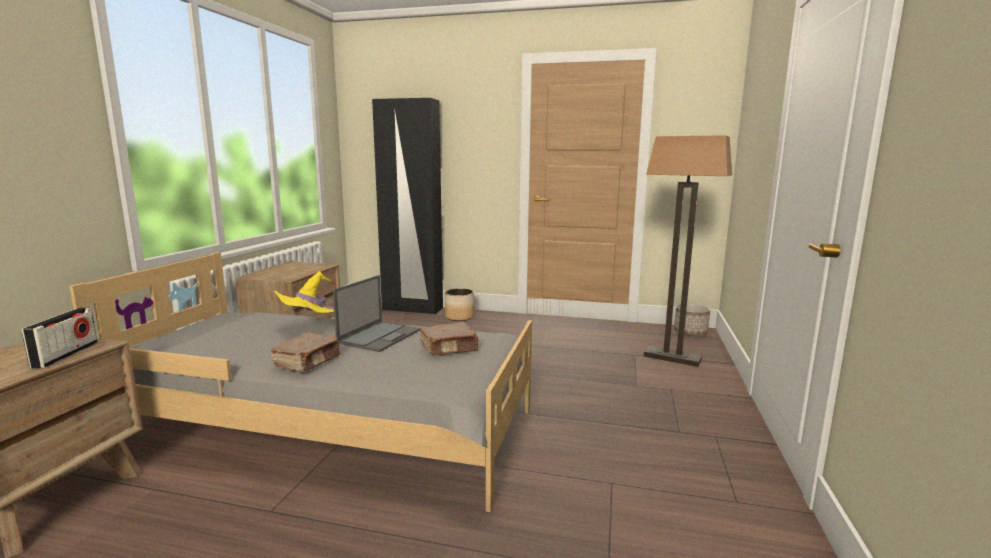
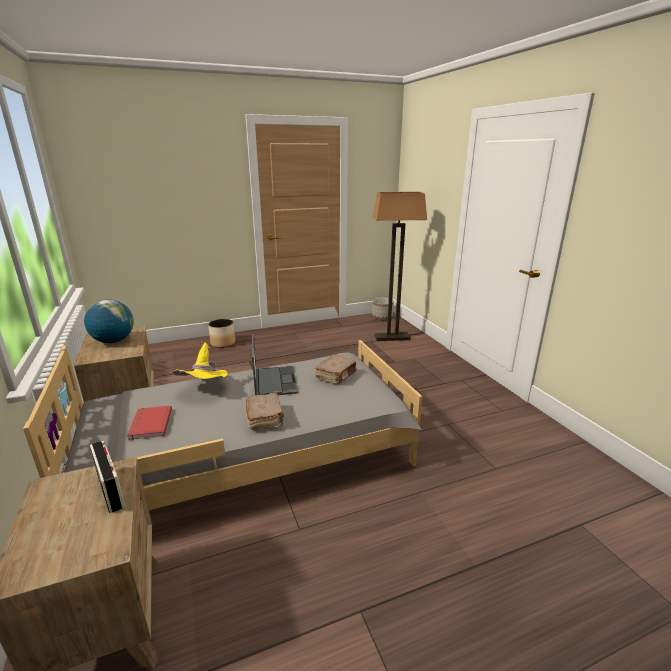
camera: 35 degrees left, 10 degrees up
black wardrobe [372,98,443,314] -> none
none -> globe [84,299,134,343]
none -> red book [127,405,172,440]

